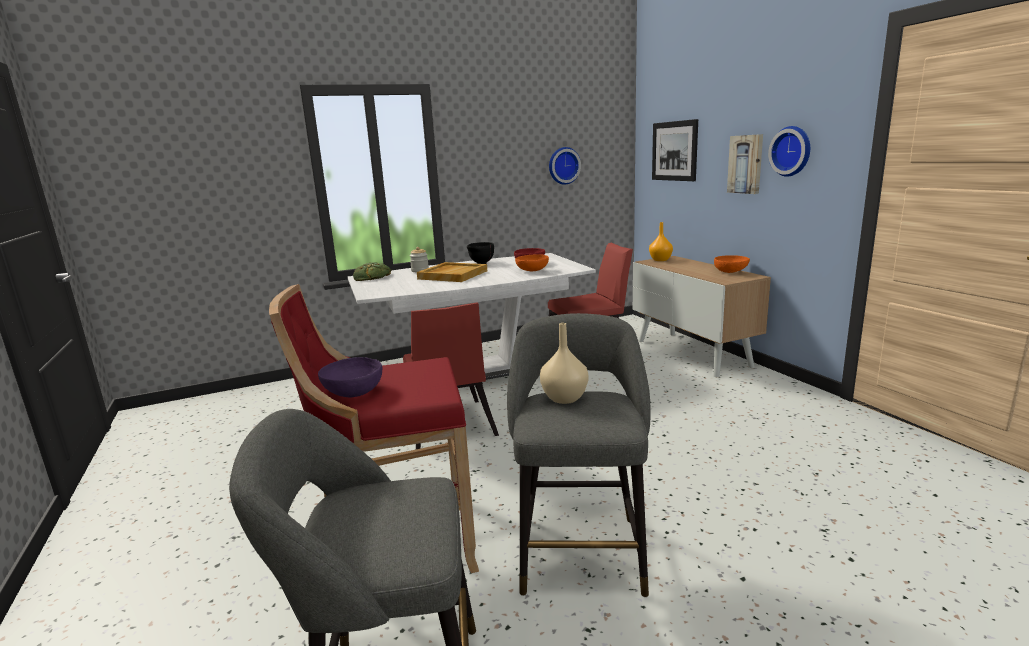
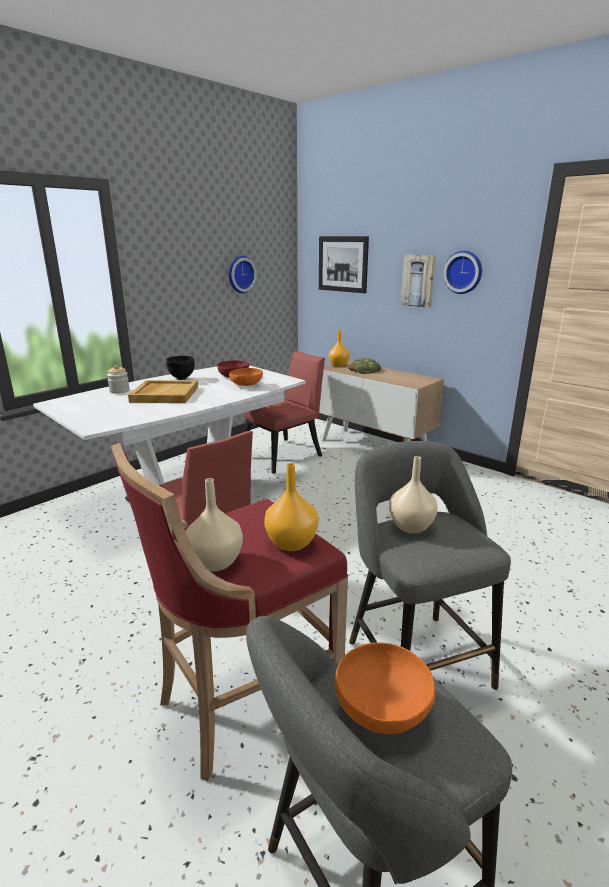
camera: 25 degrees left, 5 degrees up
purple bowl [318,357,382,398] -> beige vase [186,478,243,571]
bread [353,262,391,281] -> bread moved to [348,358,381,374]
orange bowl [714,255,750,273] -> orange bowl moved to [335,642,435,735]
none -> orange vase [264,463,318,551]

